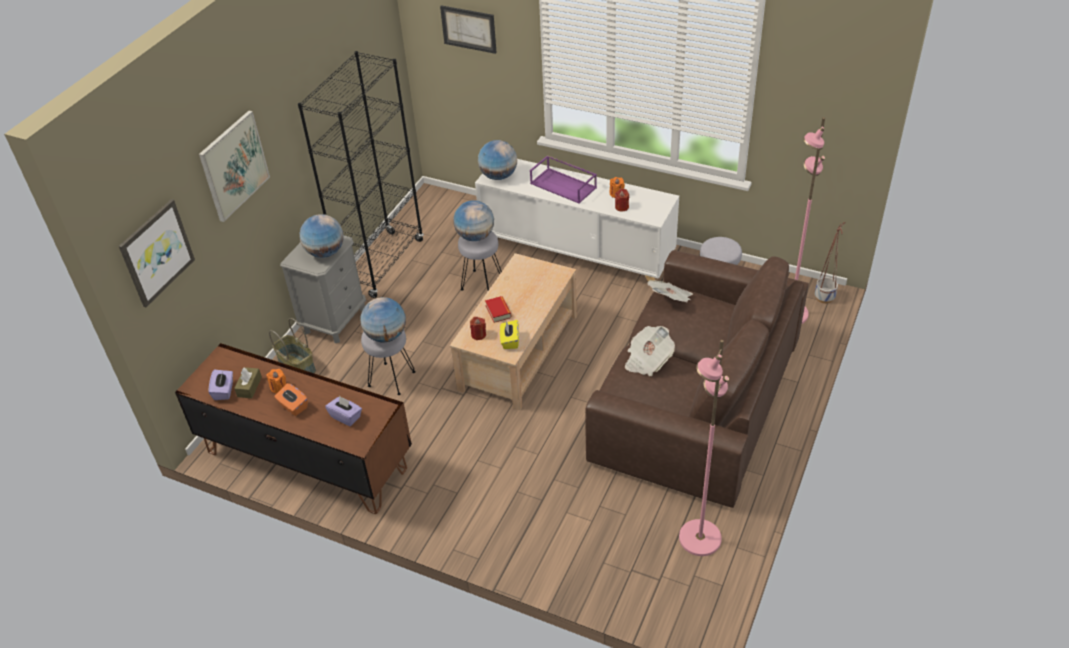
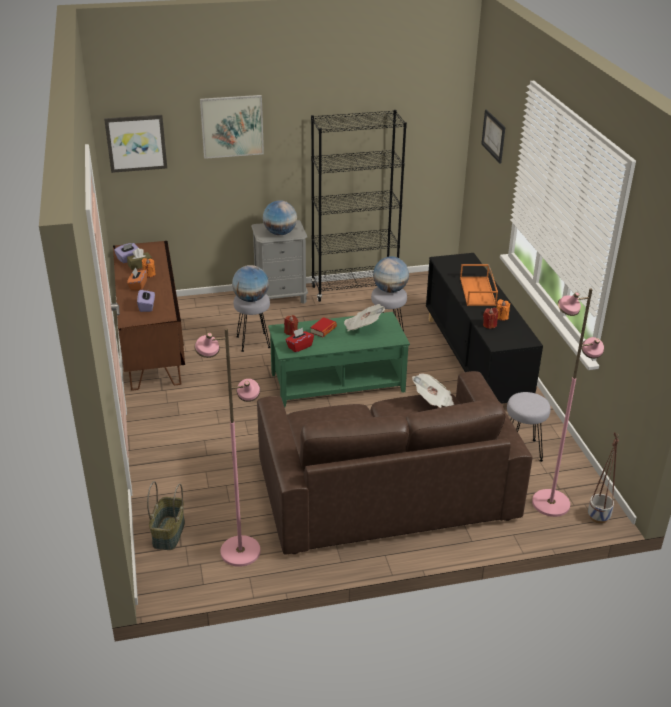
camera: 50 degrees right, 10 degrees down
basket [269,318,316,373] -> basket moved to [147,481,185,550]
beige coffee table [450,253,577,410] -> green coffee table [268,312,410,407]
white cabinet [475,159,679,288] -> black cabinet [426,253,543,404]
globe [478,140,517,180] -> none
yellow tissue box [500,320,519,349] -> red tissue box [285,328,314,353]
purple tray [530,155,597,204] -> orange tray [460,264,498,306]
newspaper [625,326,675,376] -> newspaper moved to [344,304,385,331]

